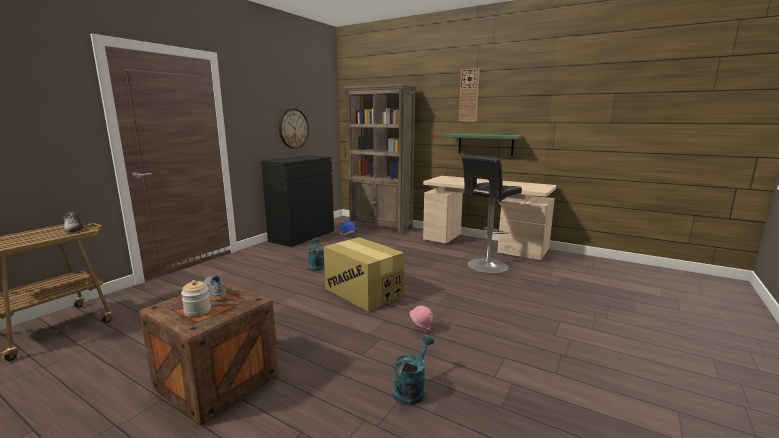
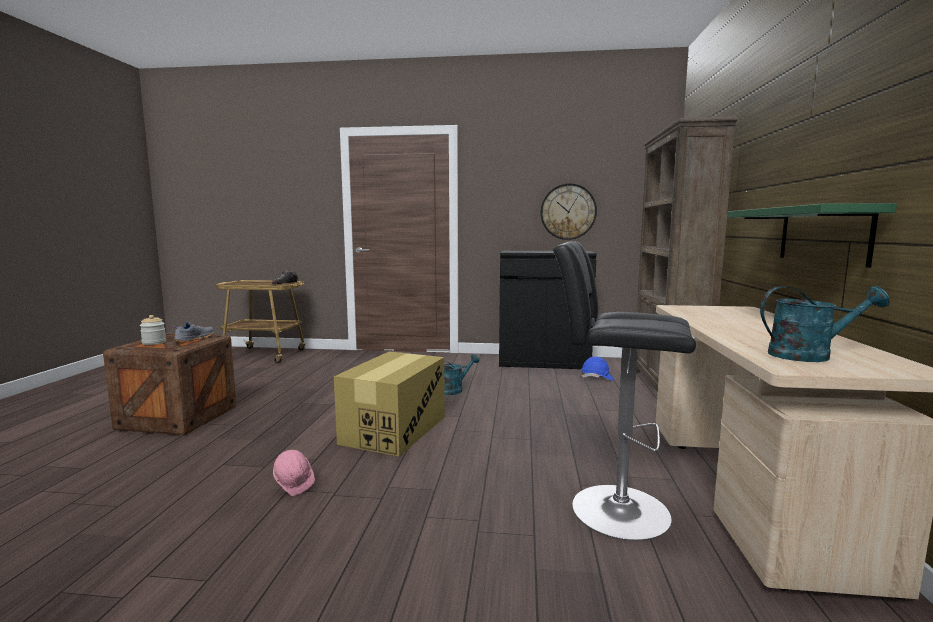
camera: 65 degrees right, 5 degrees down
turquoise watering can [393,335,434,405] -> turquoise watering can moved to [760,286,890,362]
wall clock [459,68,480,122] -> none

